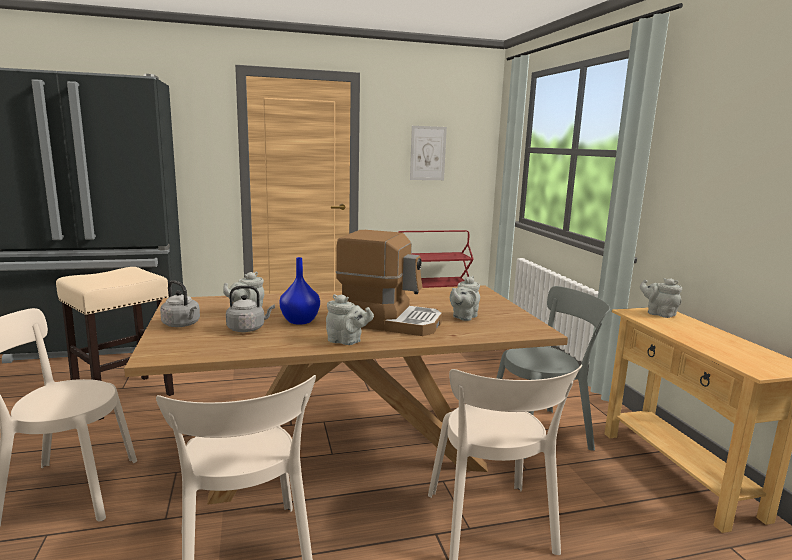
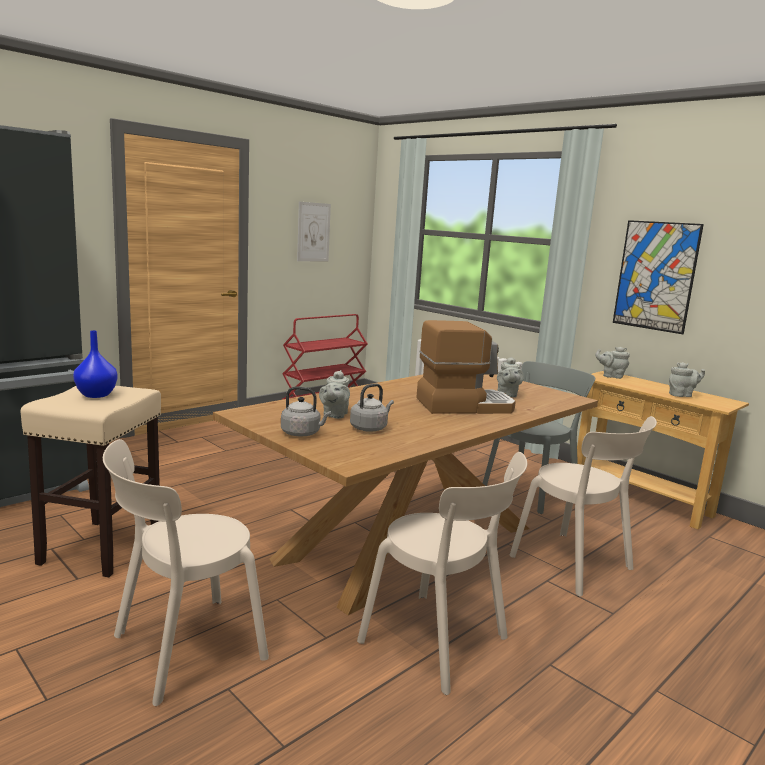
camera: 30 degrees left, 0 degrees up
blue vase [279,257,320,325] -> blue vase moved to [73,330,117,398]
grey teapot [326,294,374,345] -> grey teapot moved to [669,362,705,397]
none -> picture [613,220,704,334]

